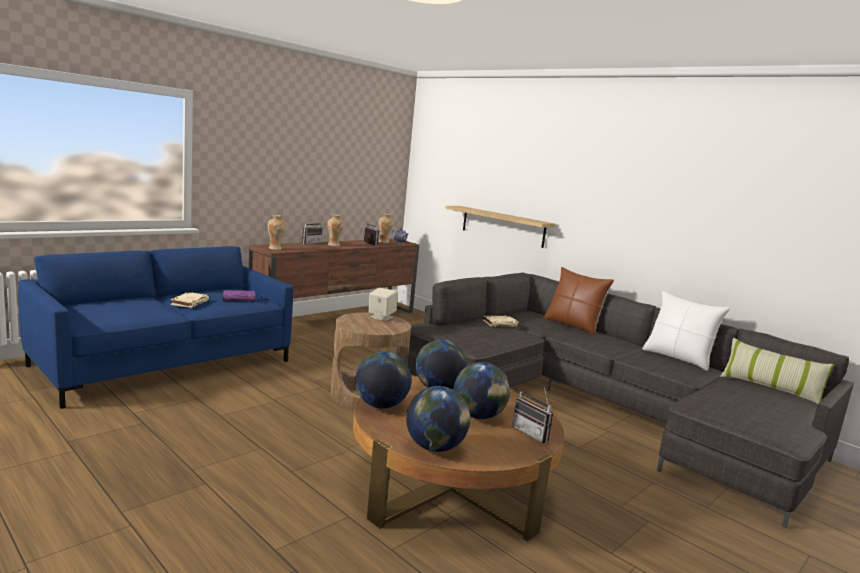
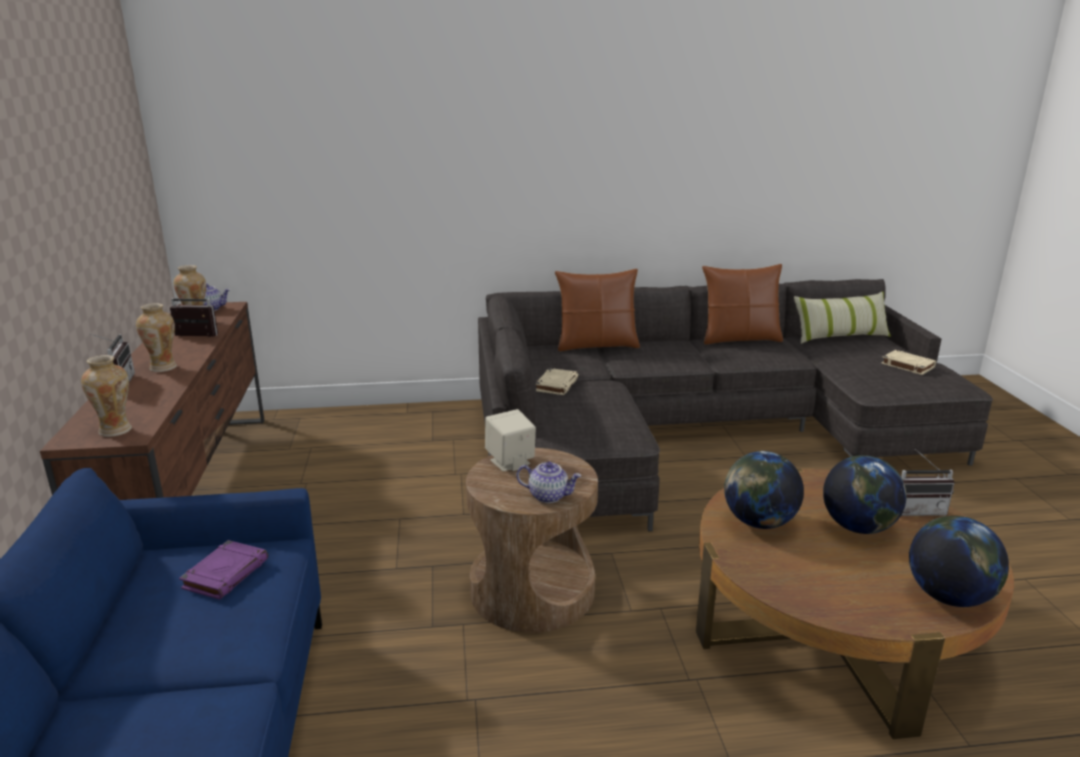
camera: 50 degrees left, 10 degrees up
beige book [171,292,209,308] -> beige book moved to [882,350,936,375]
globe [355,351,412,409] -> none
shelf [445,206,556,248] -> none
white pillow [642,291,730,371] -> brown pillow [702,264,783,345]
none -> teapot [516,461,582,503]

